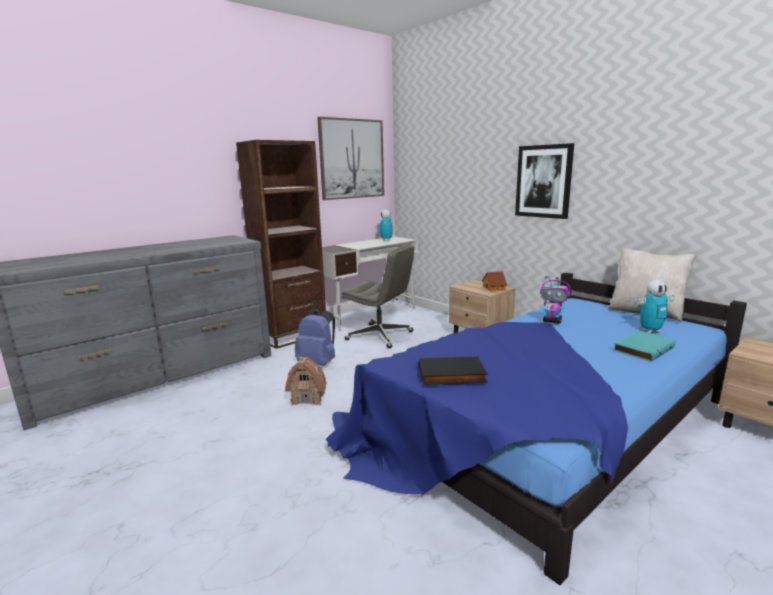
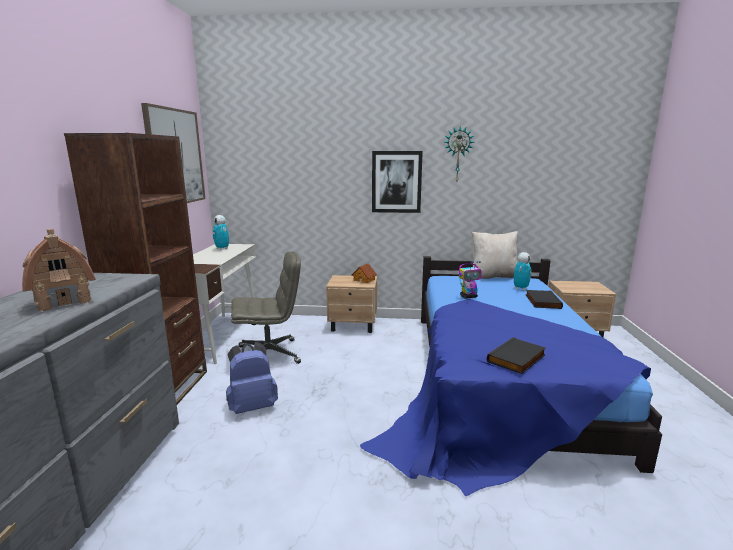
camera: 45 degrees left, 0 degrees up
toy house [285,357,327,406] -> toy house moved to [22,229,96,312]
turquoise book [613,330,676,362] -> black book [526,290,563,309]
none -> wall clock [445,126,474,181]

